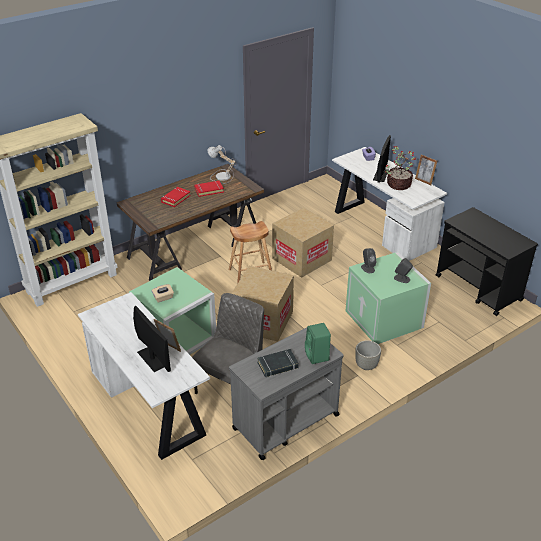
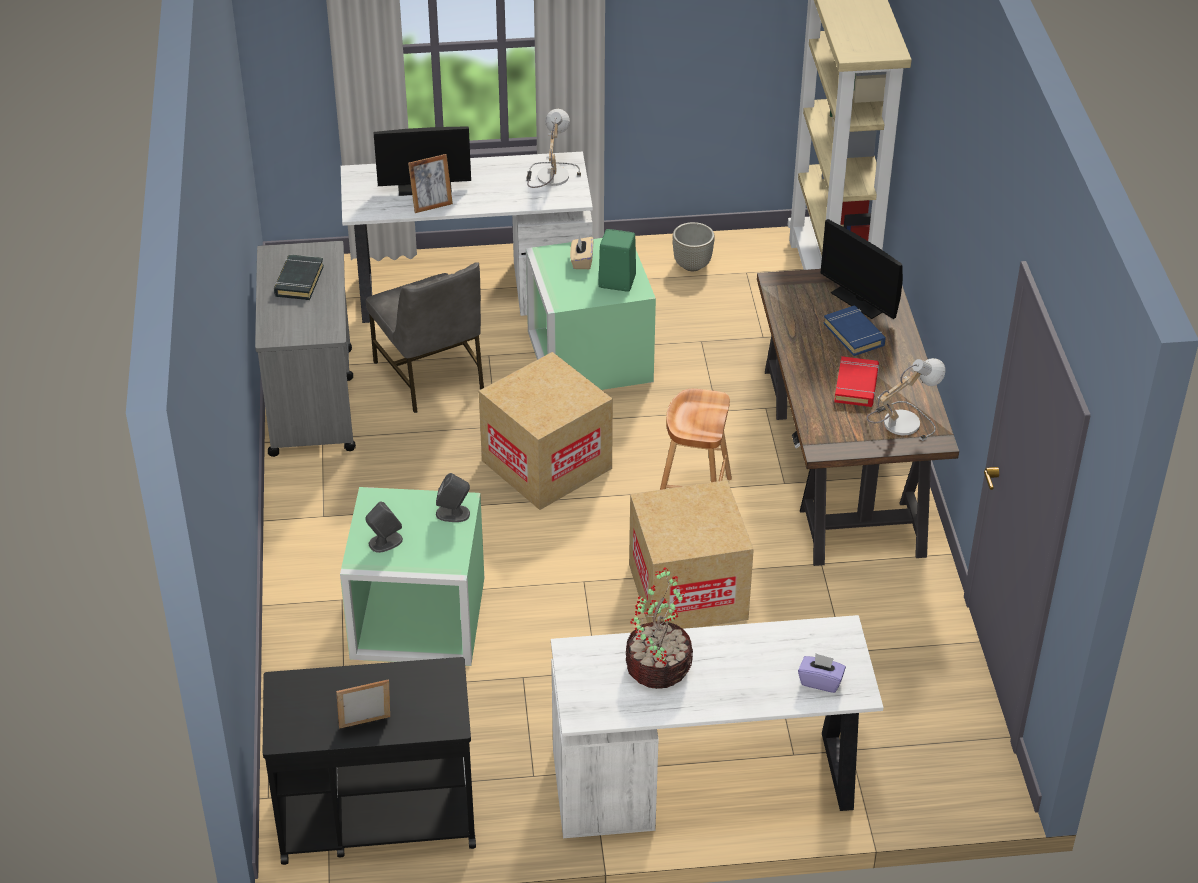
camera: 120 degrees right, 5 degrees up
red book [161,187,191,207] -> blue book [824,305,886,356]
green speaker [305,323,331,364] -> green speaker moved to [598,229,636,292]
grey planter [355,341,381,370] -> grey planter moved to [673,222,715,271]
monitor [373,135,391,183] -> monitor moved to [820,219,903,319]
picture frame [415,155,437,185] -> picture frame moved to [336,679,390,729]
none -> table lamp [526,109,581,188]

